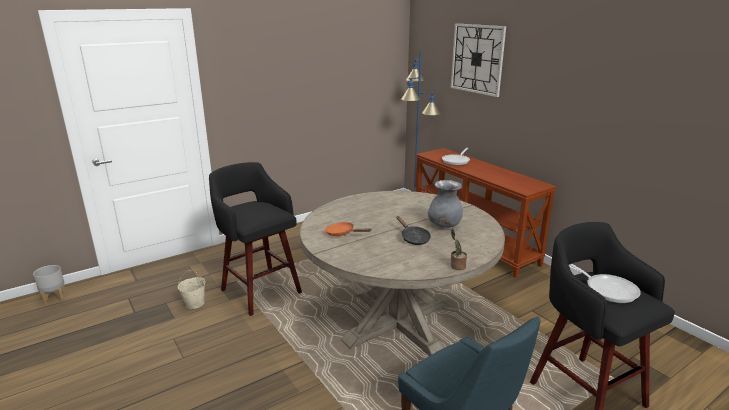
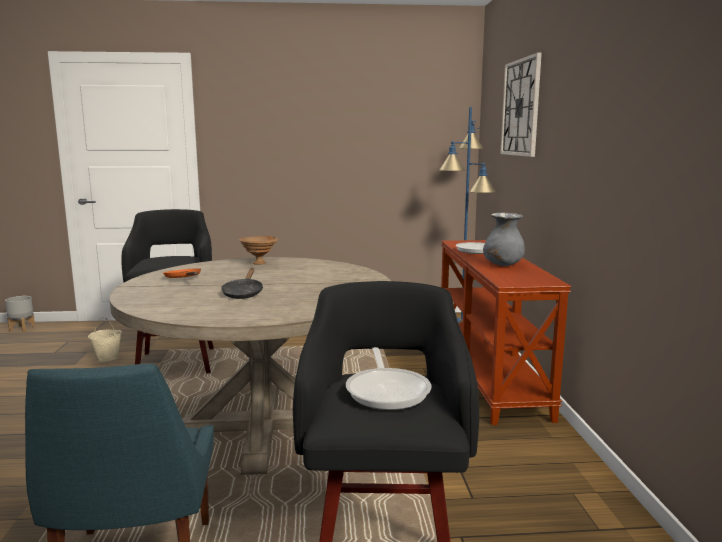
camera: 30 degrees right, 10 degrees down
grey vase [428,180,463,228] -> grey vase moved to [483,213,525,266]
potted plant [450,229,467,270] -> none
none -> brown bowl [239,236,278,265]

